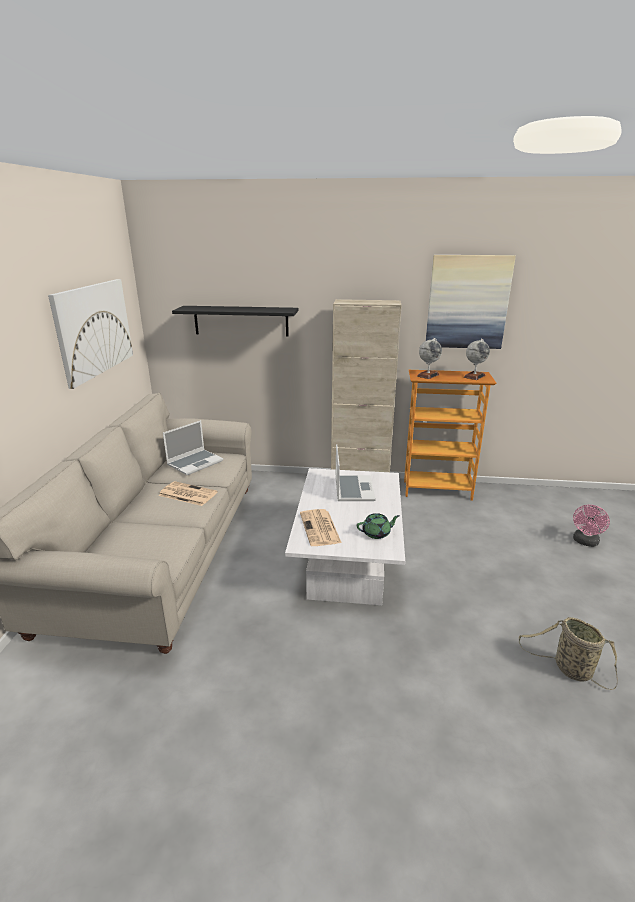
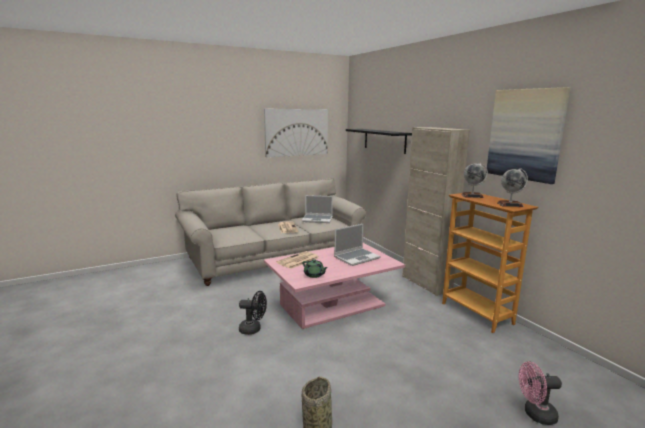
camera: 55 degrees right, 10 degrees down
white coffee table [285,468,405,605] -> pink coffee table [264,243,405,329]
none -> black fan [239,291,267,335]

